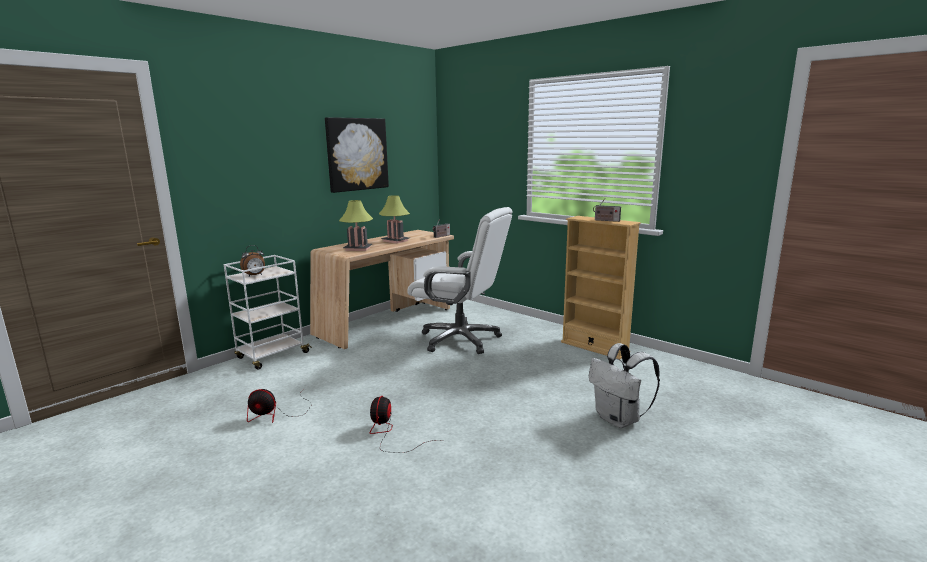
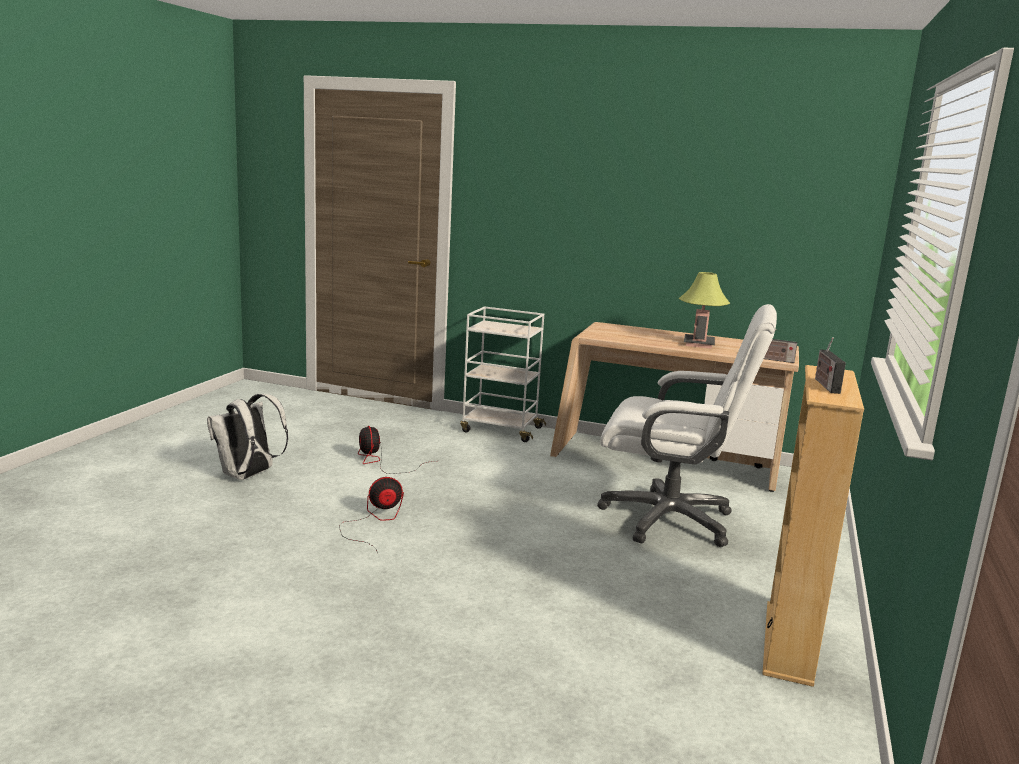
camera: 65 degrees right, 0 degrees up
alarm clock [240,245,265,276] -> none
picture [325,117,389,193] -> none
table lamp [339,200,373,251] -> none
white office chair [407,207,513,354] -> white office chair turned 75 degrees counterclockwise [597,304,777,547]
white backpack [589,343,660,428] -> white backpack moved to [207,394,288,480]

